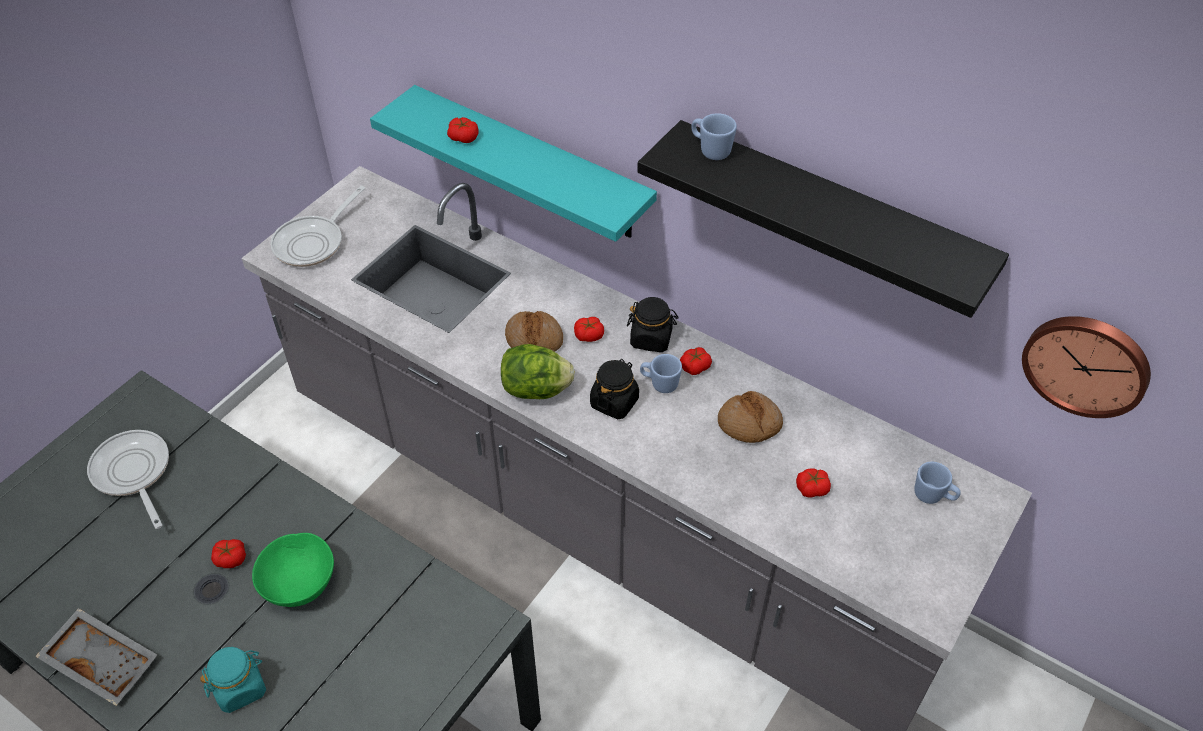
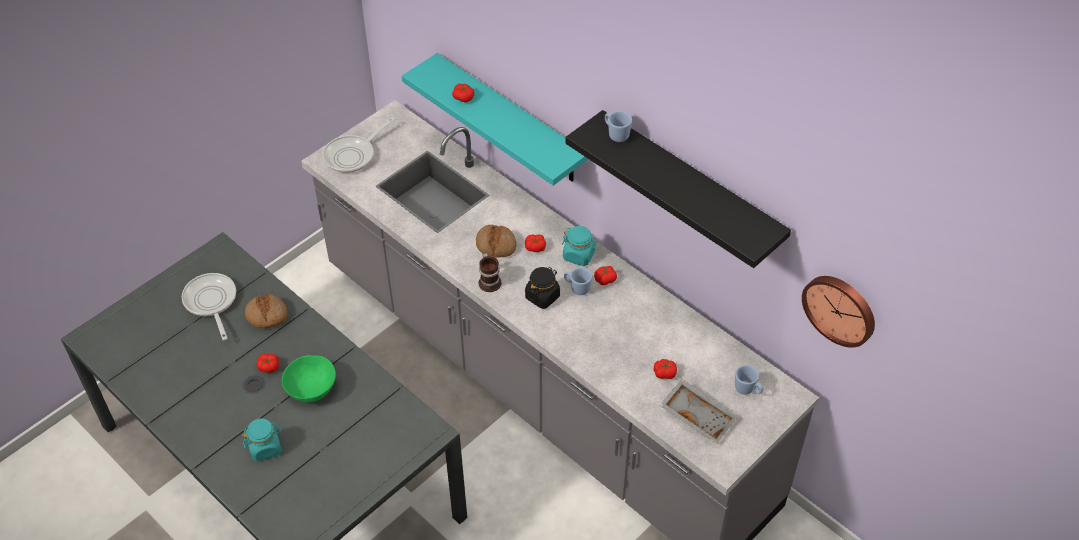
camera: 10 degrees right, 0 degrees up
grey tray [35,608,157,706] -> grey tray moved to [660,379,738,445]
lettuce [501,344,575,399] -> mug [478,253,502,292]
black jar [627,297,678,352] -> turquoise jar [562,226,598,266]
bread [718,391,783,443] -> bread moved to [245,294,287,328]

